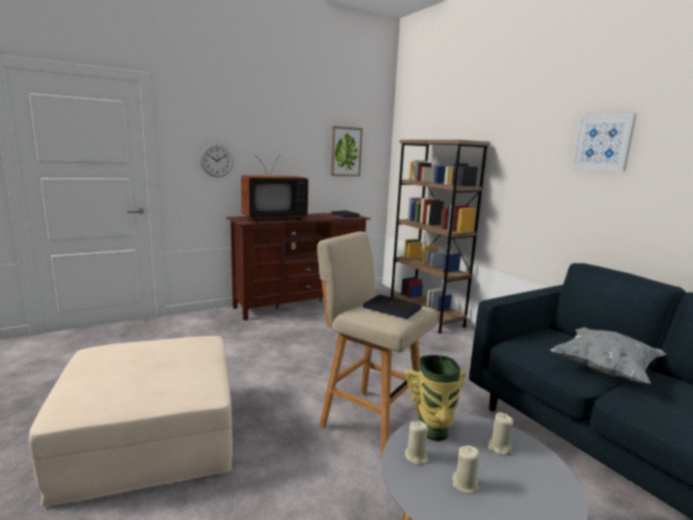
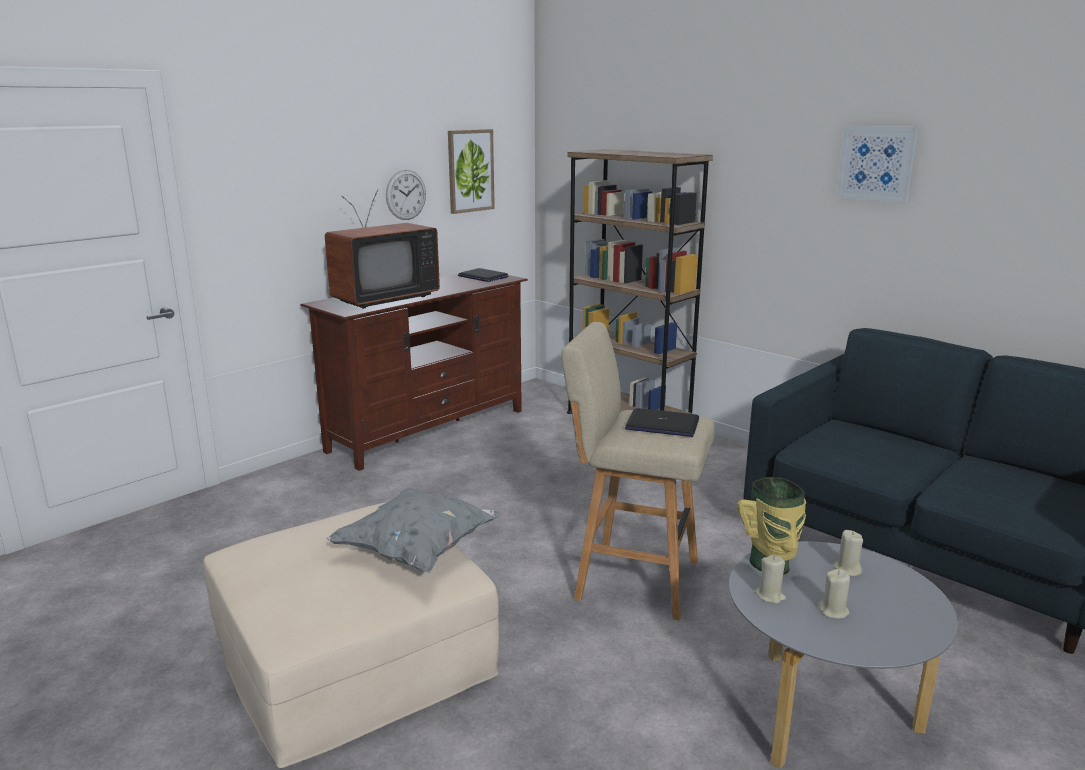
camera: 15 degrees left, 5 degrees up
wall clock [200,144,233,177] -> wall clock moved to [386,170,426,220]
grey pillow [550,327,666,384] -> grey pillow moved to [326,487,501,573]

